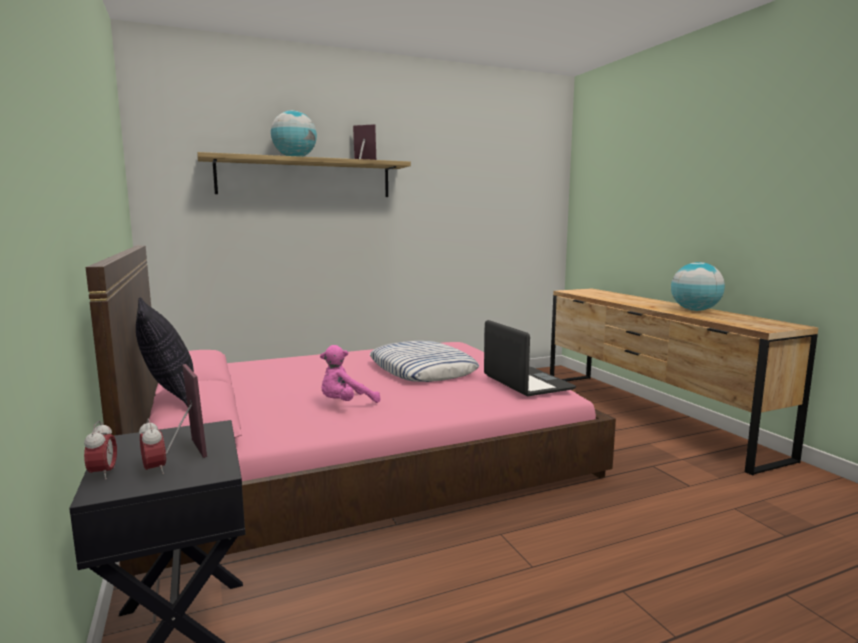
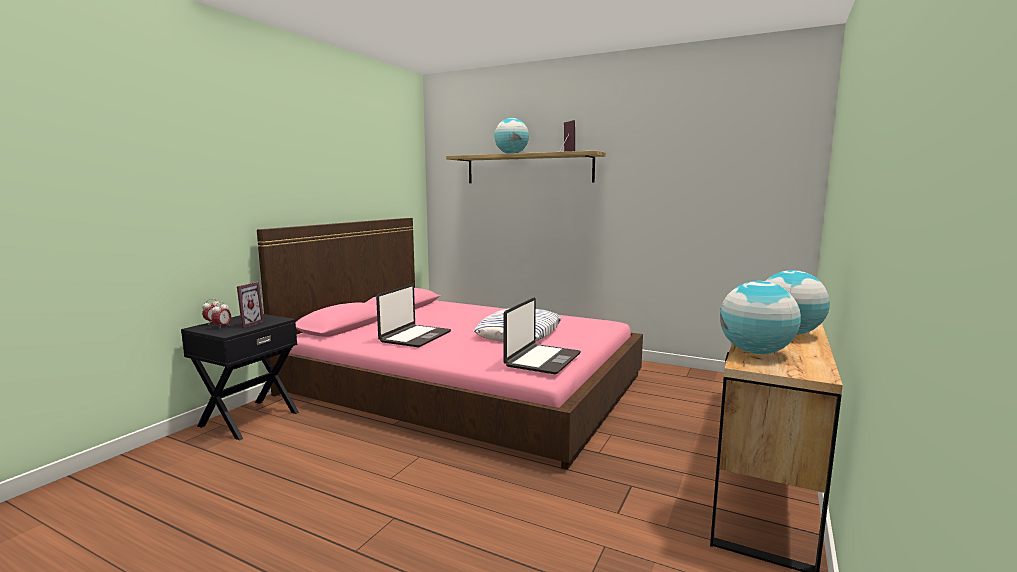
camera: 50 degrees right, 0 degrees up
pillow [136,297,194,407] -> none
pink plush toy [320,345,381,403] -> laptop [376,284,451,347]
none -> globe [720,281,801,354]

